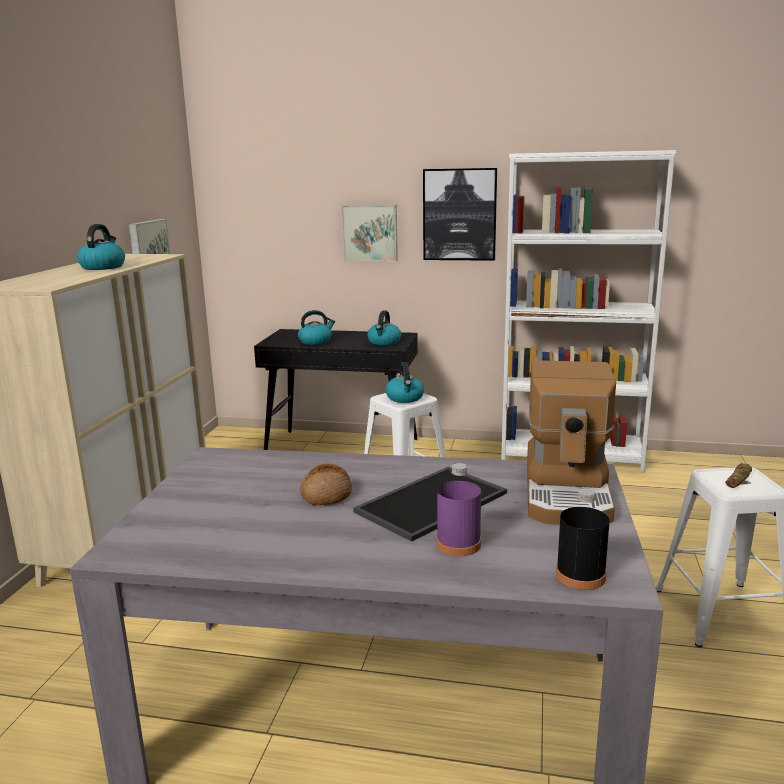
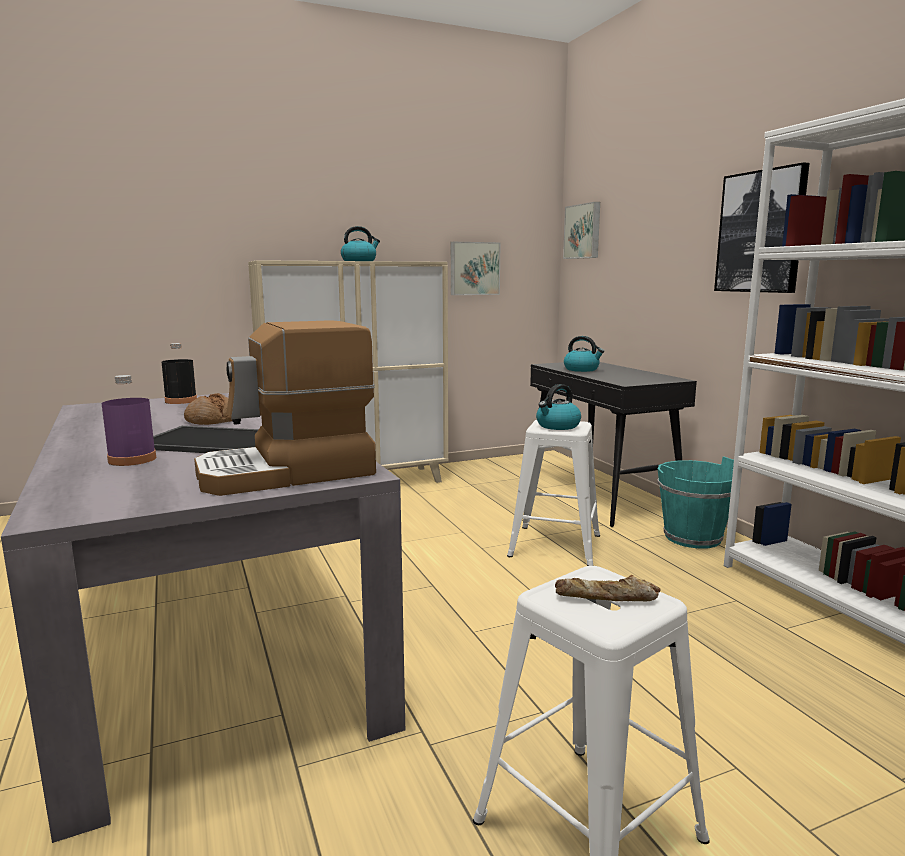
camera: 55 degrees right, 5 degrees down
picture [341,205,398,261] -> picture moved to [563,202,600,259]
kettle [367,310,401,346] -> none
black bottle [556,488,610,590] -> black bottle moved to [162,343,197,404]
none -> turquoise bucket [657,457,734,548]

